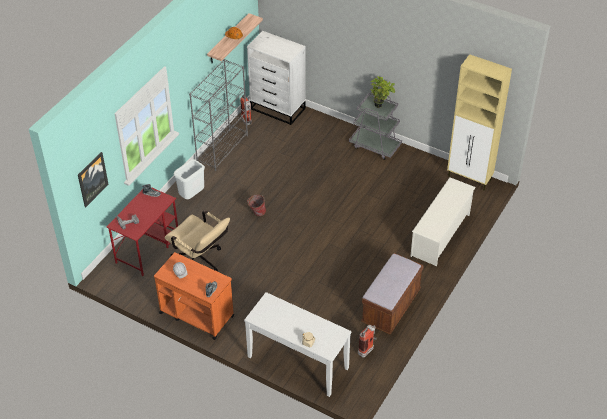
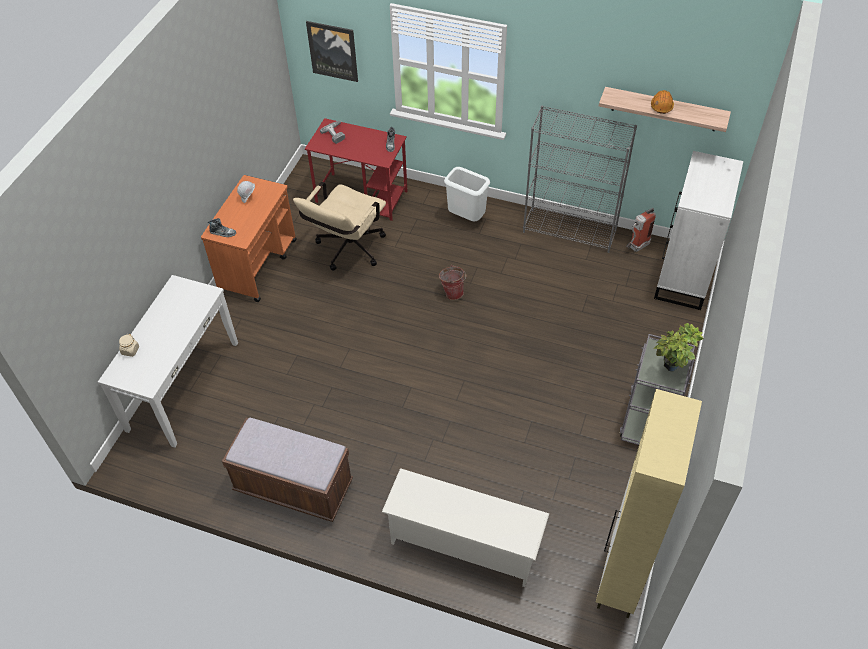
camera: 80 degrees right, 5 degrees up
fire extinguisher [358,325,377,358] -> none

